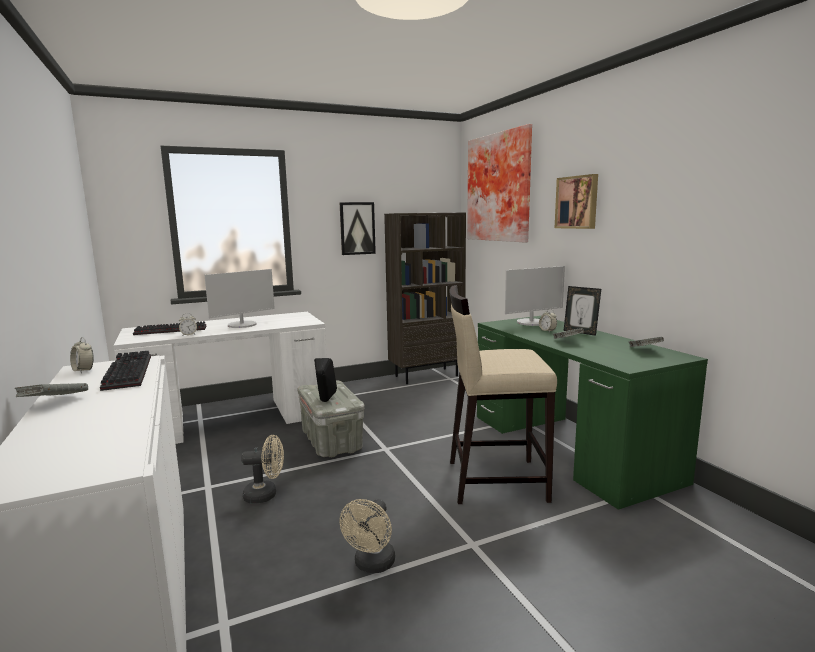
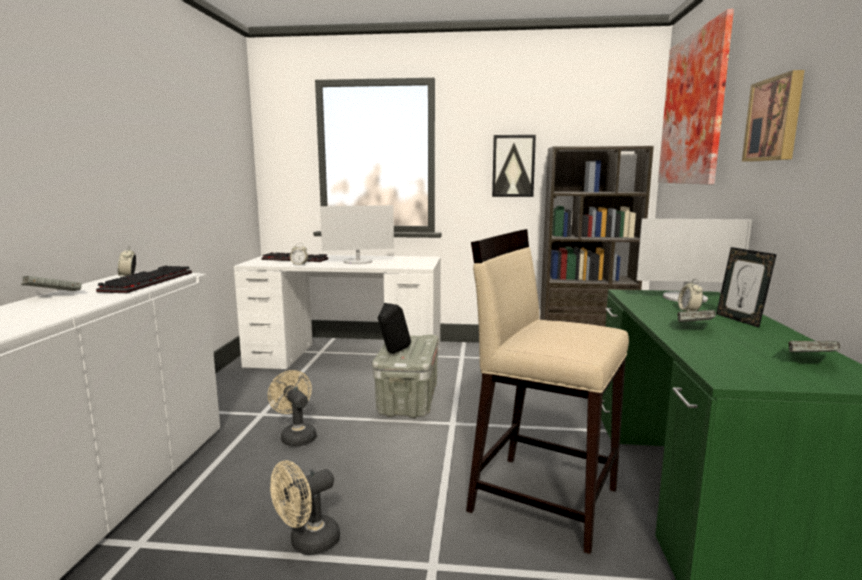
camera: 30 degrees right, 0 degrees up
beige fan [241,435,284,504] -> beige fan turned 150 degrees counterclockwise [268,370,316,446]

